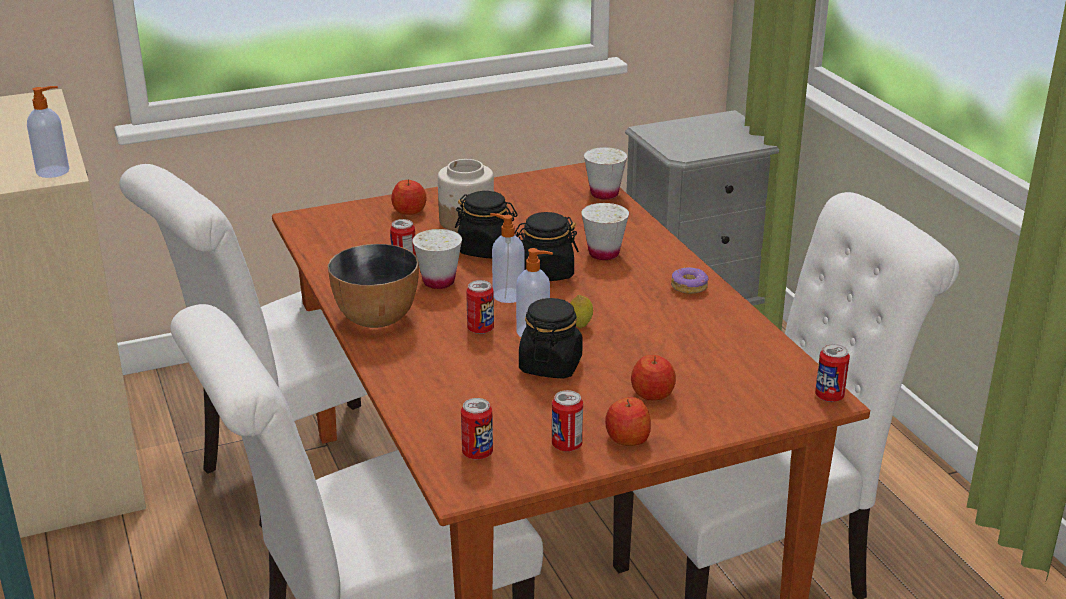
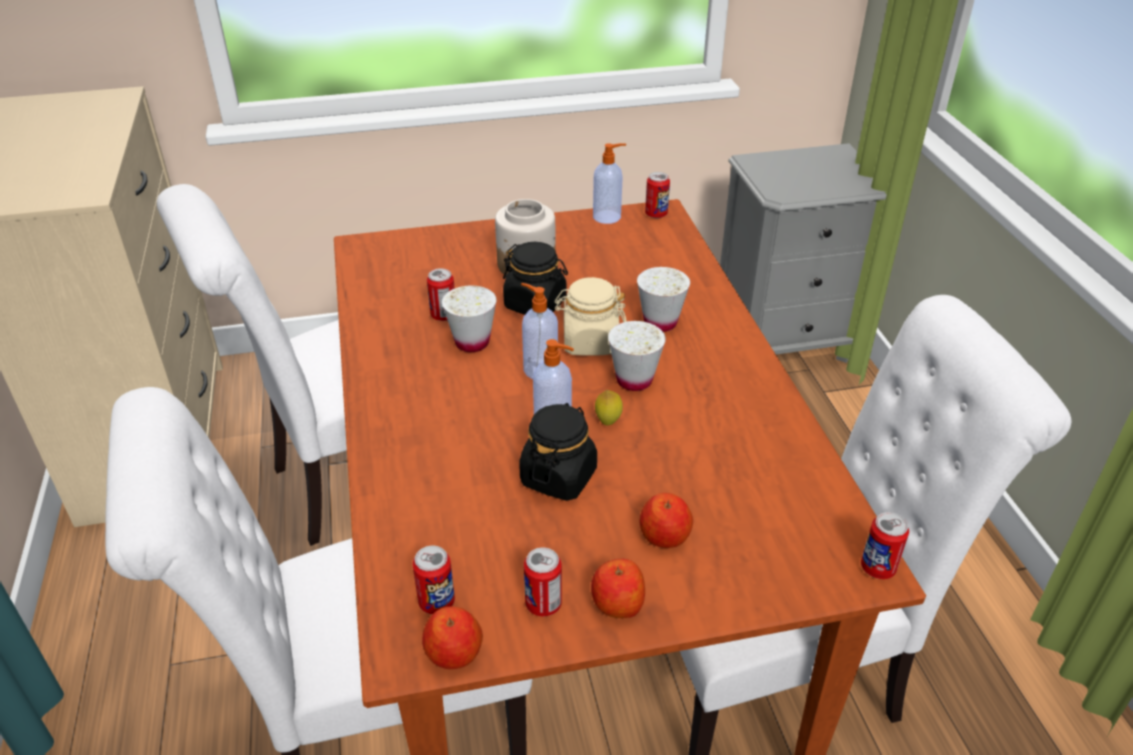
camera: 10 degrees right, 10 degrees up
soap dispenser [27,86,69,178] -> soap dispenser moved to [593,143,626,224]
bowl [328,244,419,328] -> none
apple [391,179,427,215] -> apple moved to [422,606,483,669]
can [466,280,494,334] -> can moved to [645,172,670,218]
black jar [515,212,579,281] -> beige jar [554,277,627,356]
white cup [584,147,627,199] -> white cup moved to [608,321,666,391]
donut [671,267,709,294] -> none

